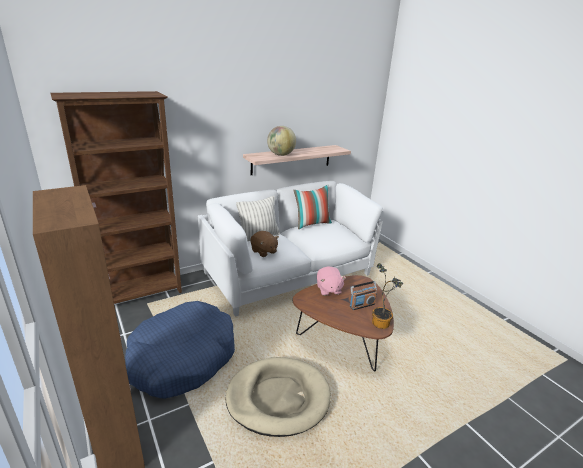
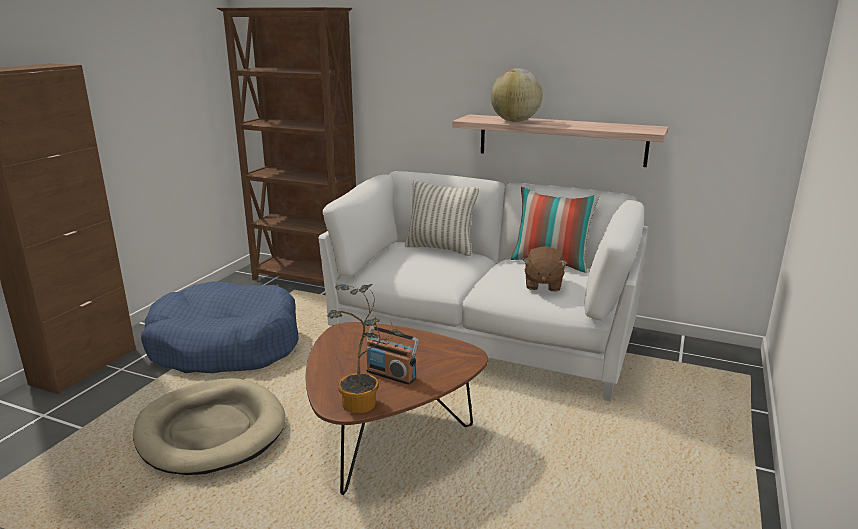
camera: 55 degrees right, 5 degrees down
brown plush toy [250,231,279,257] -> brown plush toy moved to [523,246,568,292]
pink plush toy [317,267,346,296] -> none

